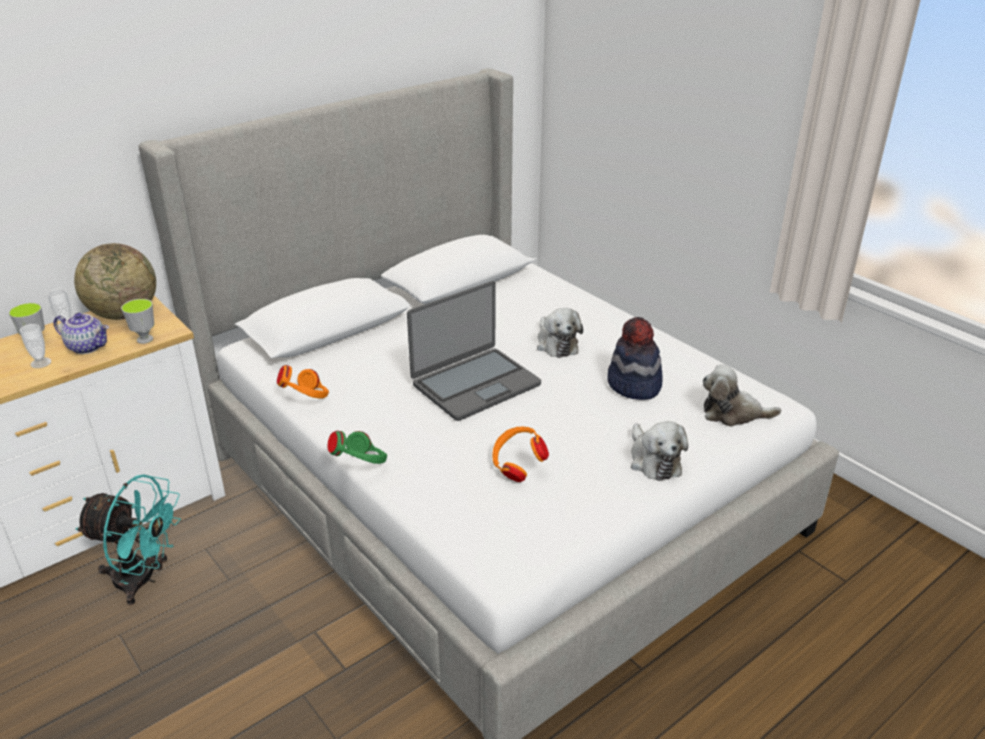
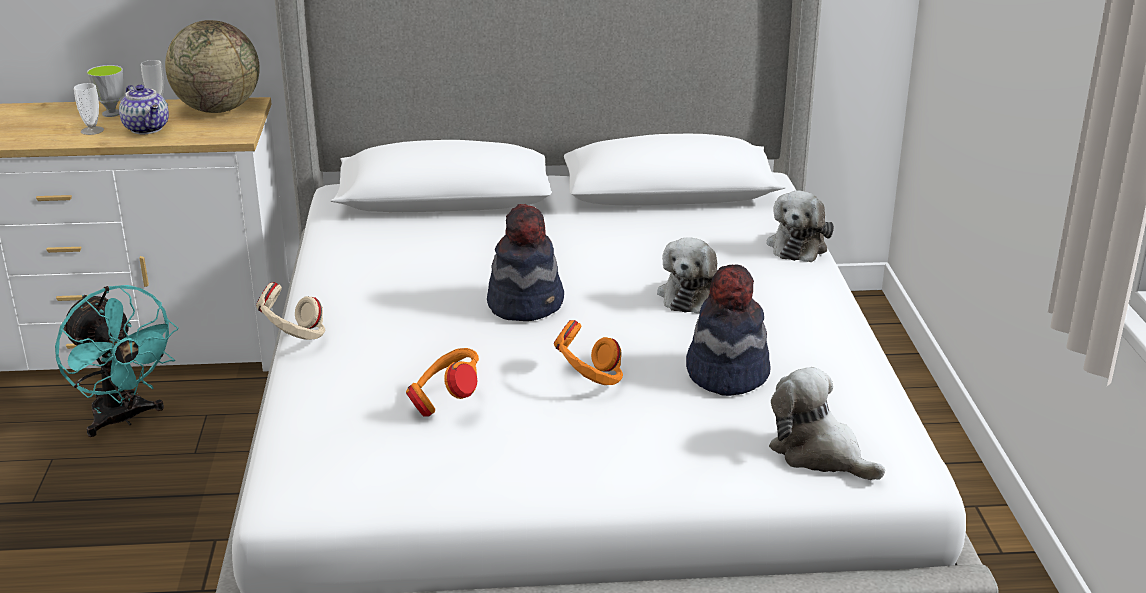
camera: 35 degrees right, 5 degrees down
cup [121,299,154,344] -> none
orange headphones [277,365,329,398] -> orange headphones moved to [554,320,623,385]
green headphones [328,430,387,464] -> beige headphones [256,282,325,340]
laptop [407,281,541,421] -> hat [487,204,564,321]
plush toy [631,421,688,481] -> plush toy moved to [767,191,834,262]

